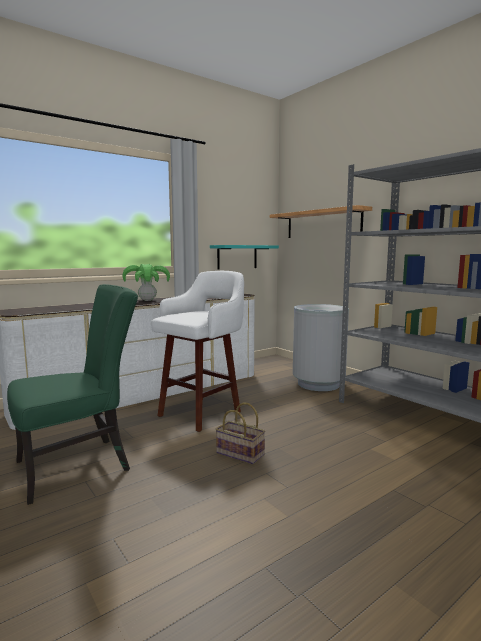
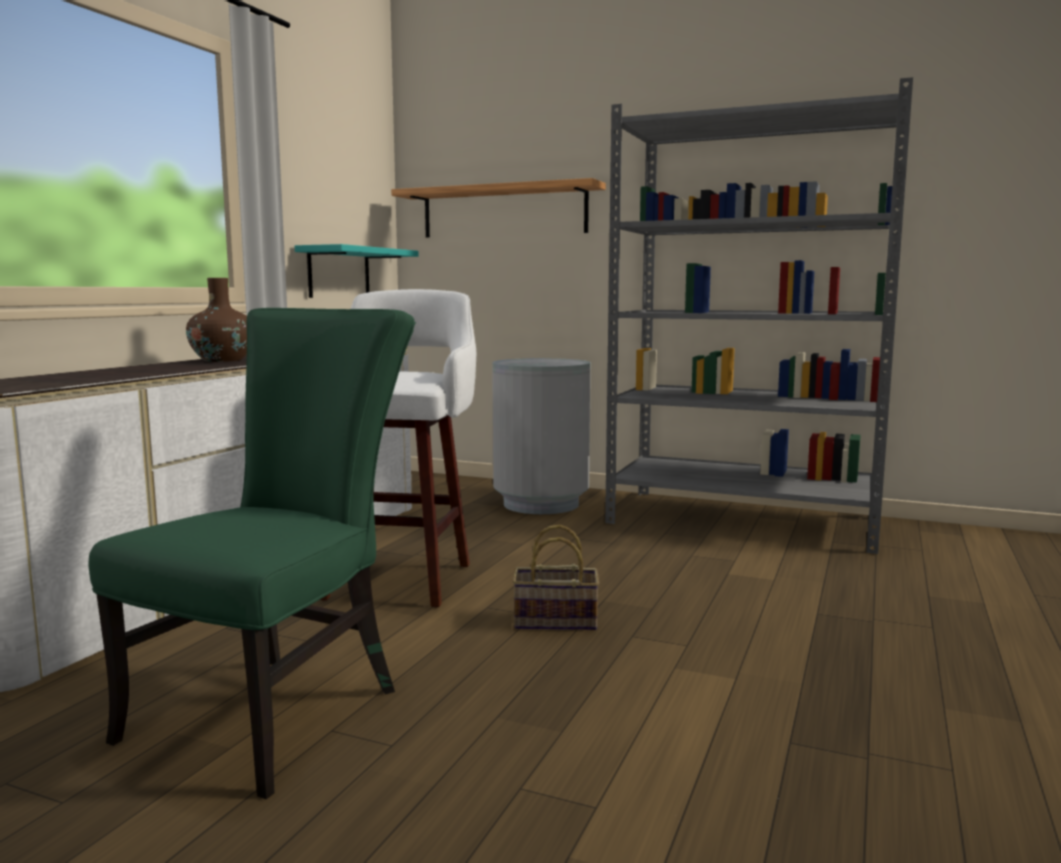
camera: 30 degrees left, 0 degrees up
potted plant [122,264,170,301] -> brown vase [186,278,247,362]

